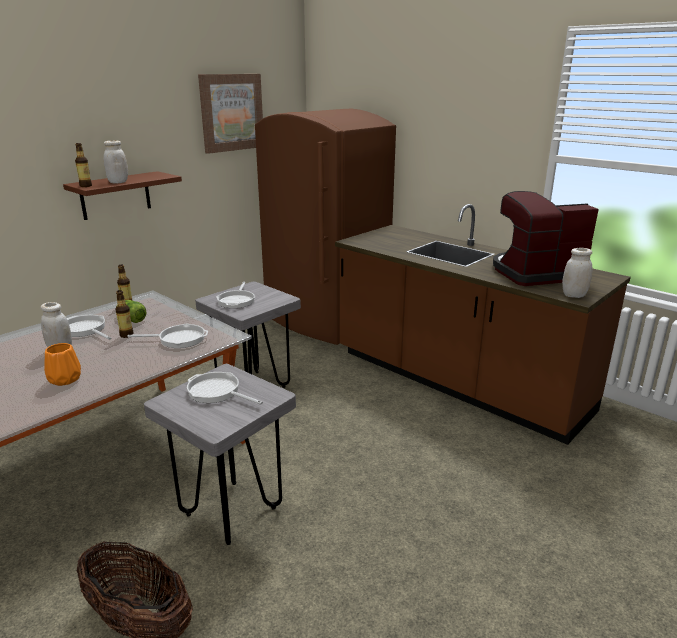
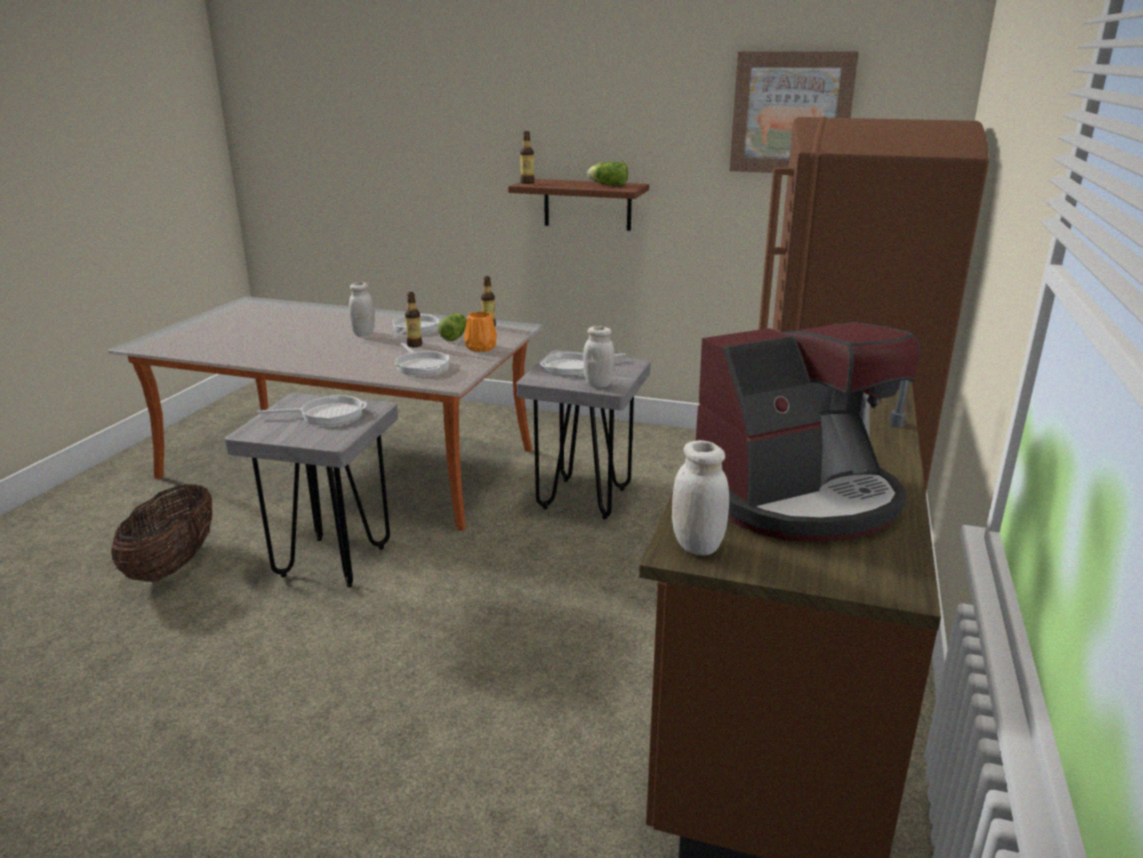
camera: 65 degrees right, 0 degrees up
orange vase [44,343,81,386] -> orange vase moved to [464,312,497,352]
white jar [103,140,128,183] -> white jar moved to [583,326,615,388]
frying pan [187,372,263,405] -> frying pan turned 75 degrees clockwise [257,395,367,425]
coffee machine [493,191,599,286] -> coffee machine turned 105 degrees clockwise [696,322,920,542]
none -> lettuce [587,162,628,186]

